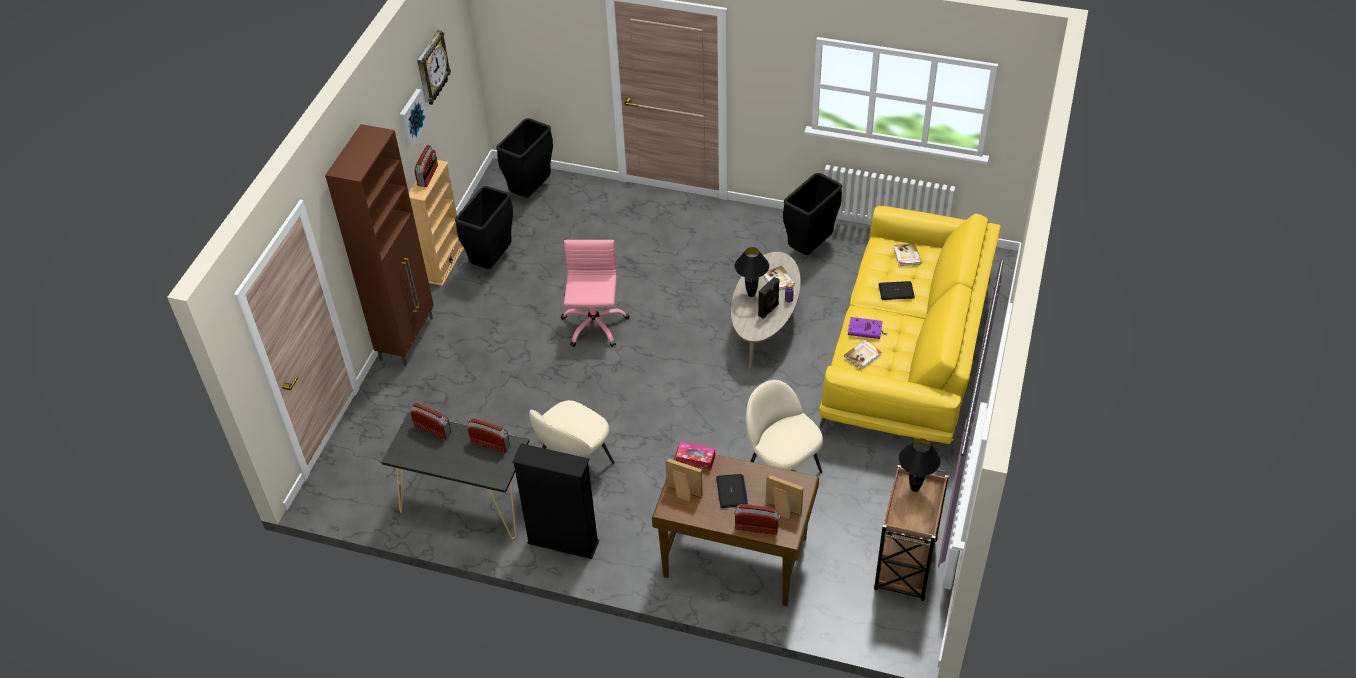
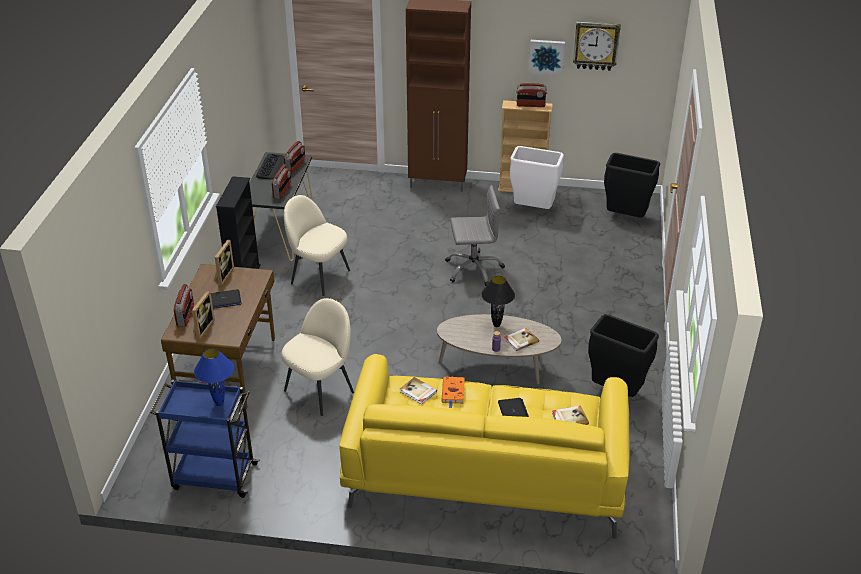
camera: 80 degrees right, 10 degrees down
black trash can [455,186,513,269] -> white trash can [510,146,564,209]
pink office chair [561,240,630,347] -> grey office chair [445,185,505,286]
tissue box [676,442,715,471] -> none
black speaker [758,277,780,319] -> none
purple book [848,317,888,339] -> orange book [441,376,465,408]
brown cart [874,465,949,601] -> blue cart [150,380,260,498]
black table lamp [899,438,941,492] -> blue table lamp [194,348,234,406]
none -> keyboard [256,154,285,179]

